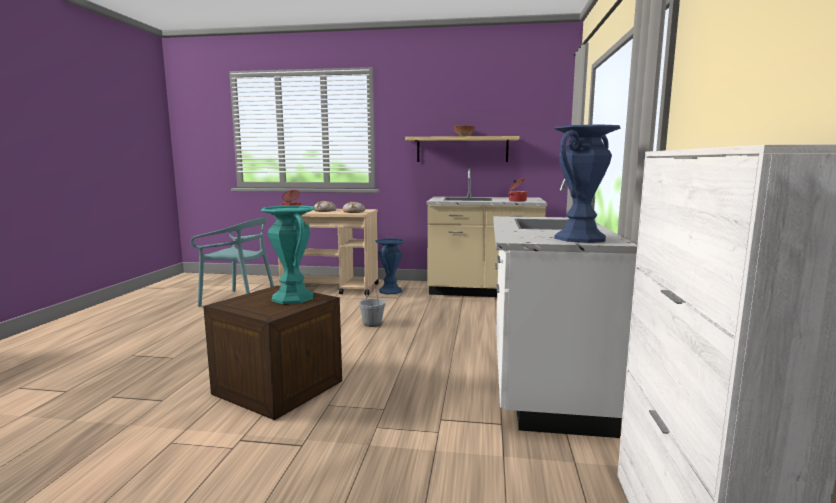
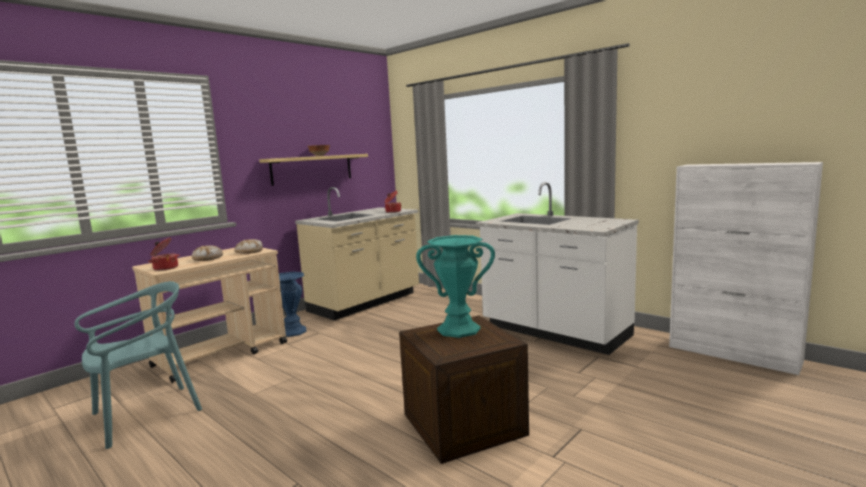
camera: 55 degrees left, 0 degrees up
grey bucket [359,286,386,327] -> none
blue vase [553,124,621,243] -> none

